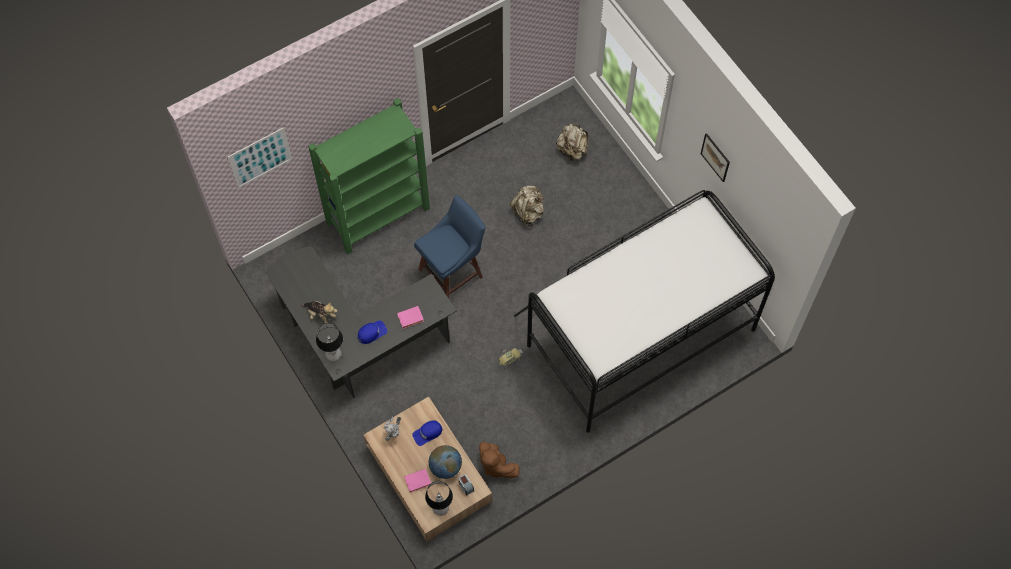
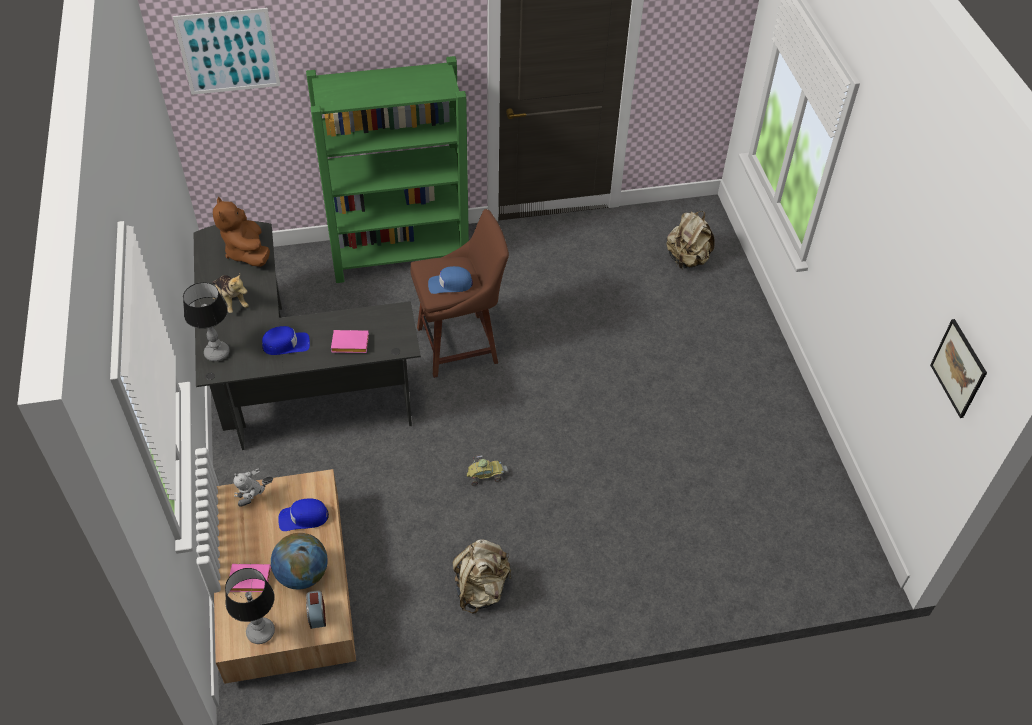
camera: 20 degrees right, 15 degrees down
blue stool [414,195,485,299] -> brown stool [410,209,509,378]
brown plush toy [479,442,520,478] -> brown plush toy moved to [213,197,270,267]
beige backpack [510,186,544,227] -> beige backpack moved to [453,539,511,613]
black bed [514,190,775,433] -> none
picture [701,133,730,182] -> picture moved to [930,319,987,418]
none -> blue cap [428,266,473,294]

